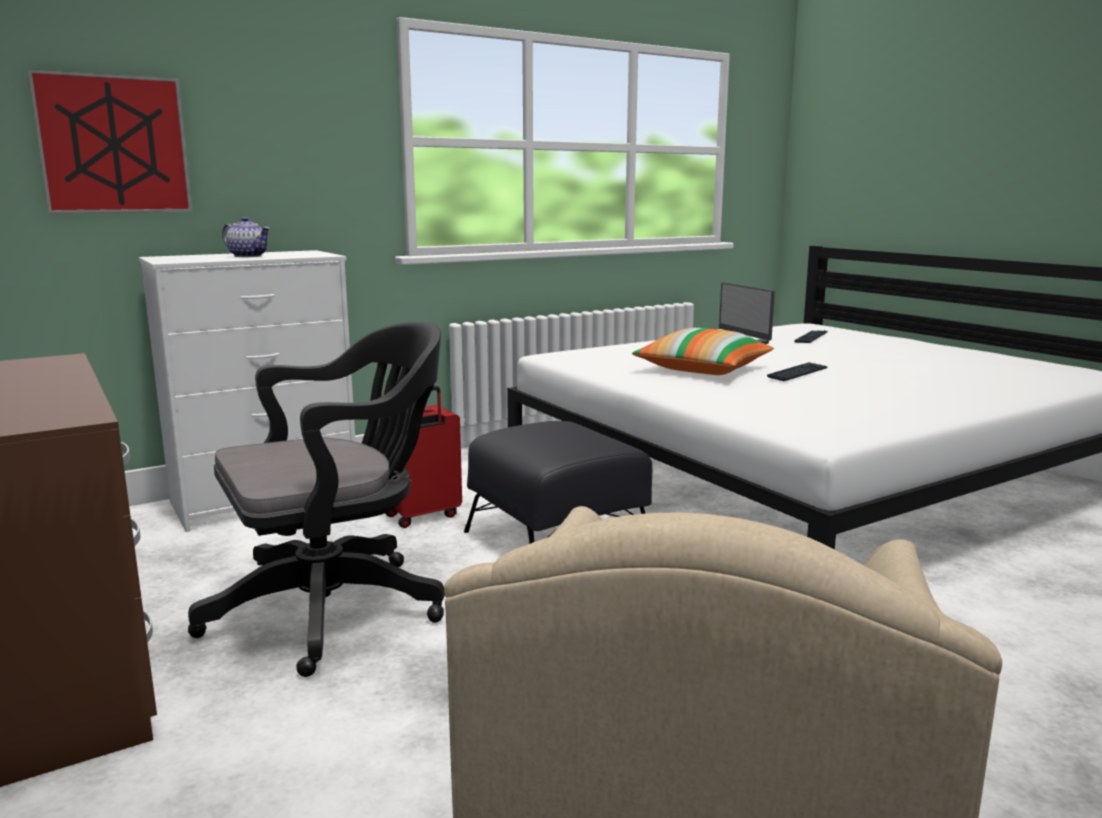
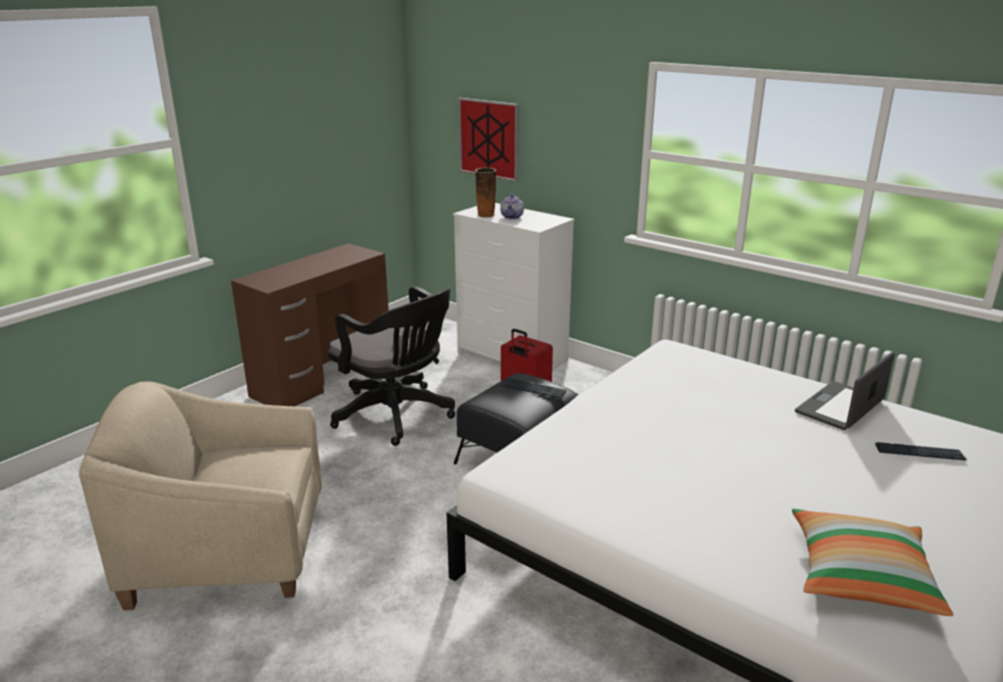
camera: 70 degrees right, 10 degrees up
pillow [632,328,774,375] -> pillow moved to [792,509,953,616]
keyboard [767,362,827,381] -> keyboard moved to [500,378,567,399]
none -> vase [475,167,496,218]

